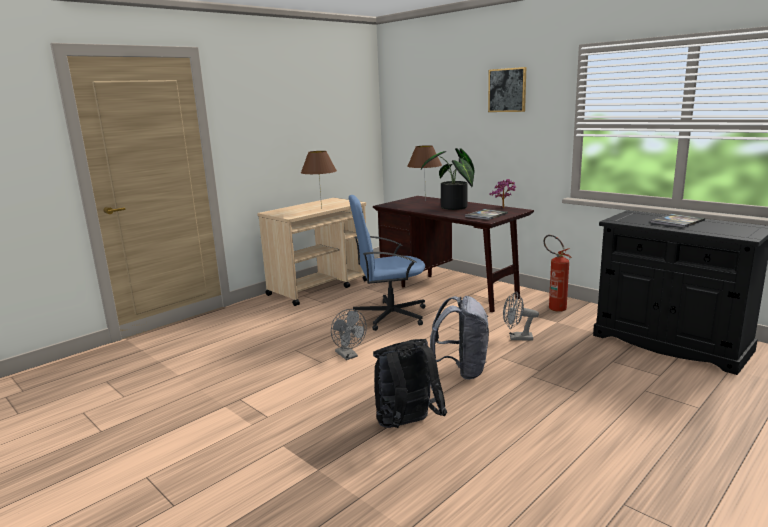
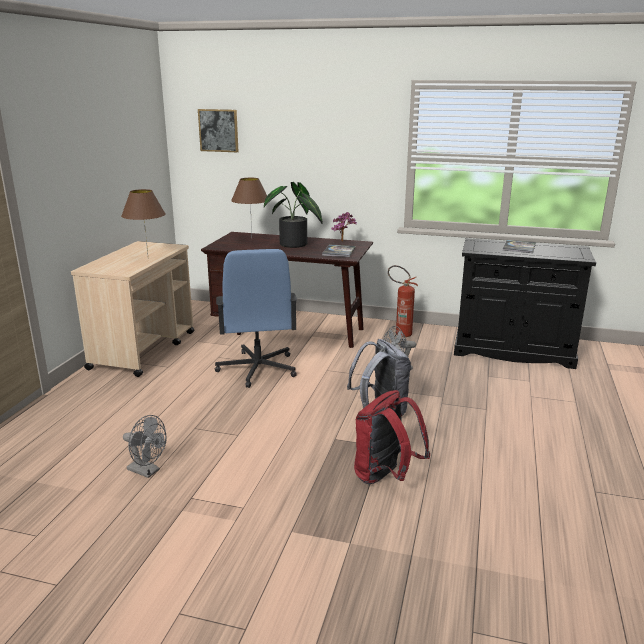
camera: 30 degrees left, 5 degrees up
grey fan [331,309,367,360] -> grey fan moved to [123,415,167,478]
blue office chair [349,195,425,331] -> blue office chair turned 60 degrees counterclockwise [215,249,297,388]
black backpack [373,339,447,428] -> red backpack [354,390,430,484]
picture [488,67,526,112] -> picture moved to [198,109,239,152]

